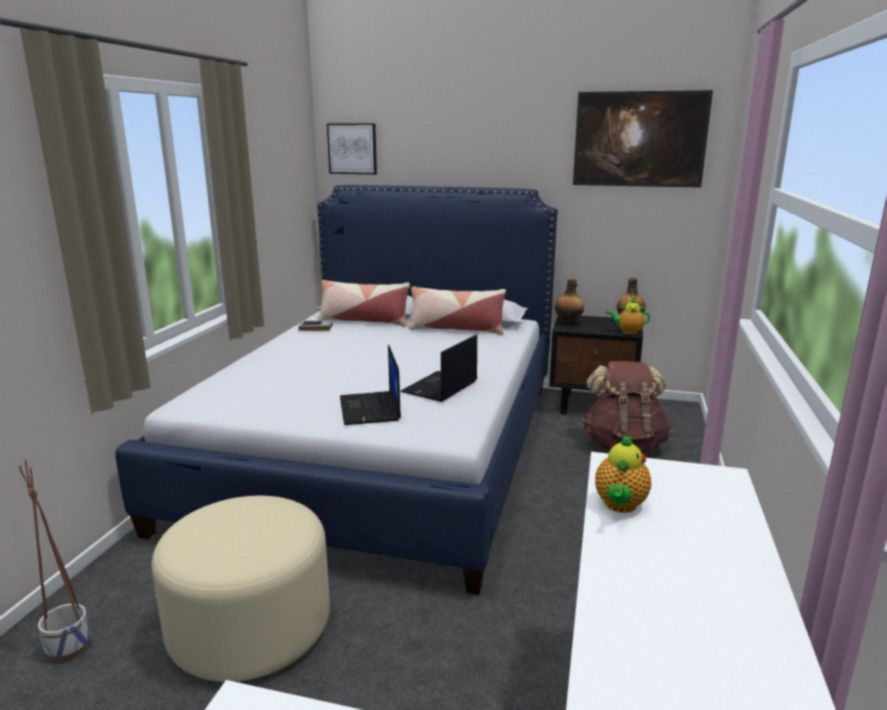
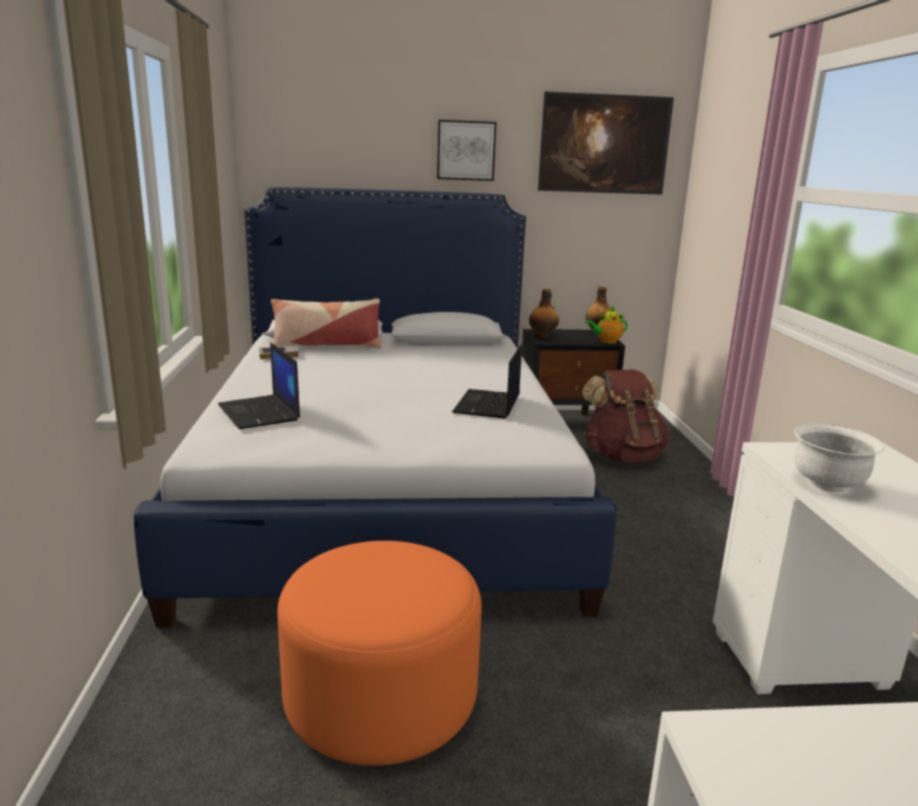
camera: 20 degrees left, 0 degrees up
planter [19,460,91,661] -> none
beige ottoman [152,496,330,682] -> orange ottoman [277,541,481,766]
picture [327,123,377,174] -> picture moved to [437,120,496,181]
laptop [340,345,401,425] -> laptop moved to [218,342,300,429]
pillow [409,287,506,335] -> none
teapot [595,435,651,513] -> white bowl [794,424,885,492]

